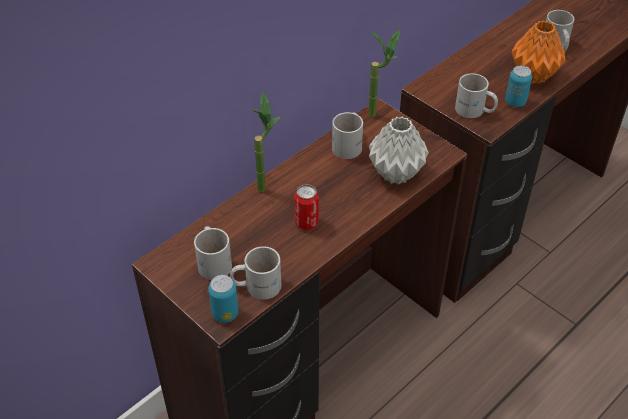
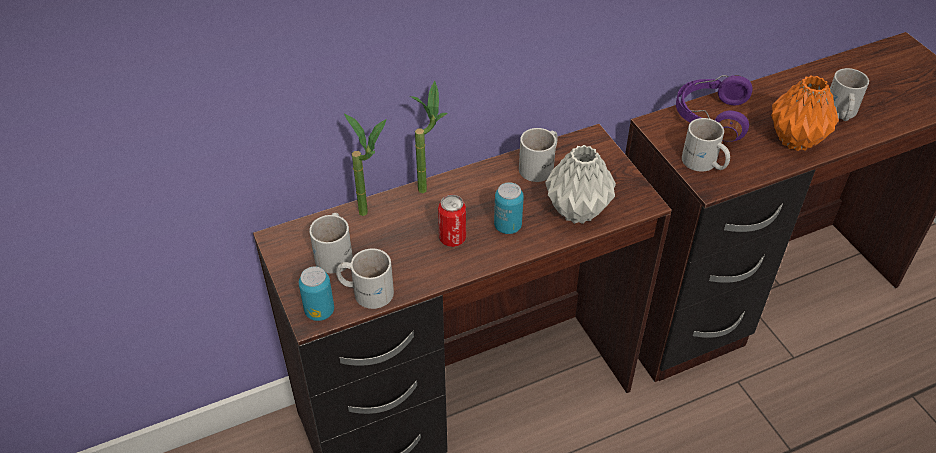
camera: 20 degrees right, 0 degrees up
potted plant [368,30,400,117] -> potted plant moved to [344,113,387,216]
can [505,66,532,107] -> can moved to [494,182,524,234]
none -> purple headphones [676,75,753,142]

